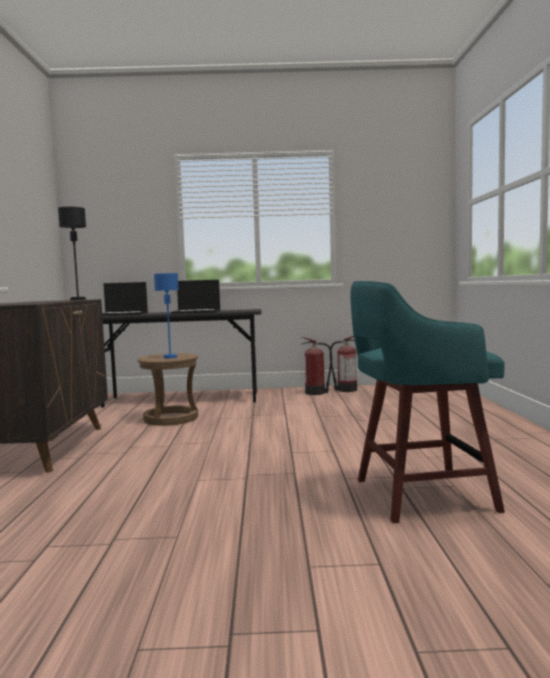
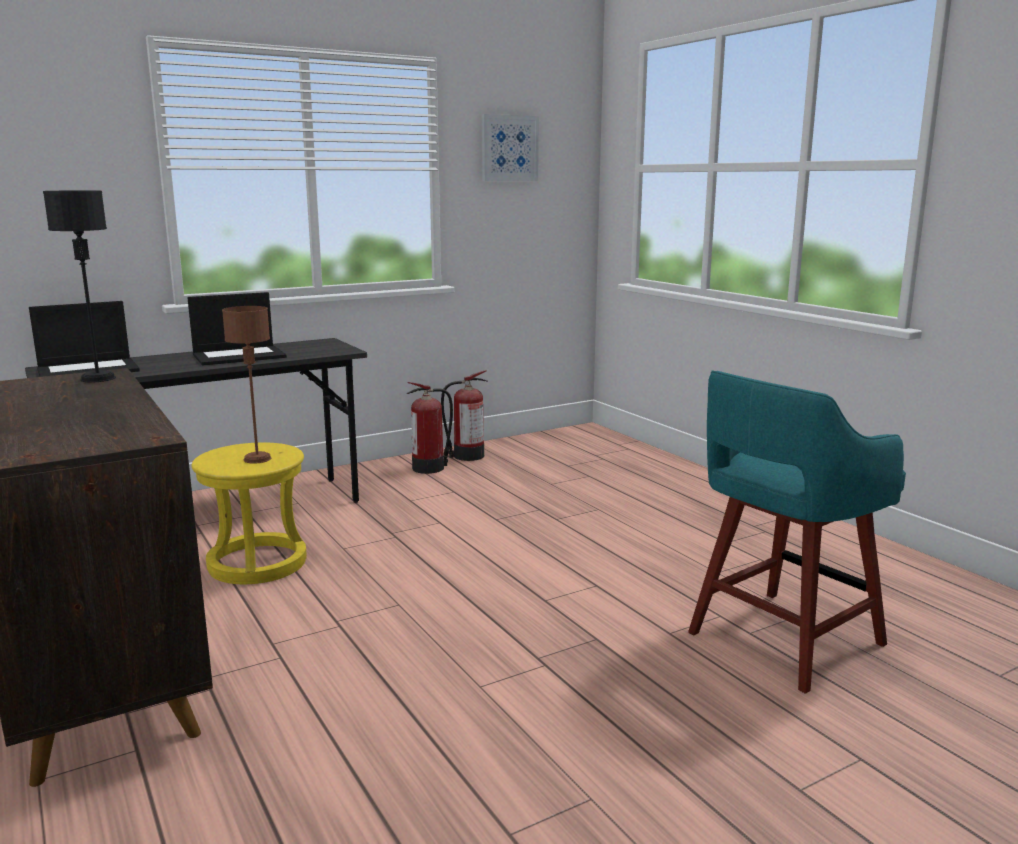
camera: 30 degrees left, 10 degrees up
brown stool [138,353,198,426] -> yellow stool [192,442,307,584]
blue table lamp [154,273,179,358] -> brown table lamp [222,306,271,464]
none -> picture [482,114,539,181]

